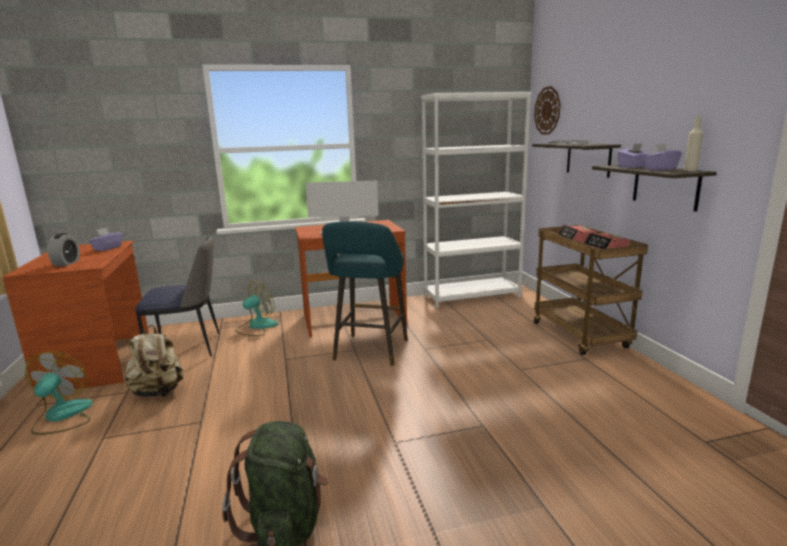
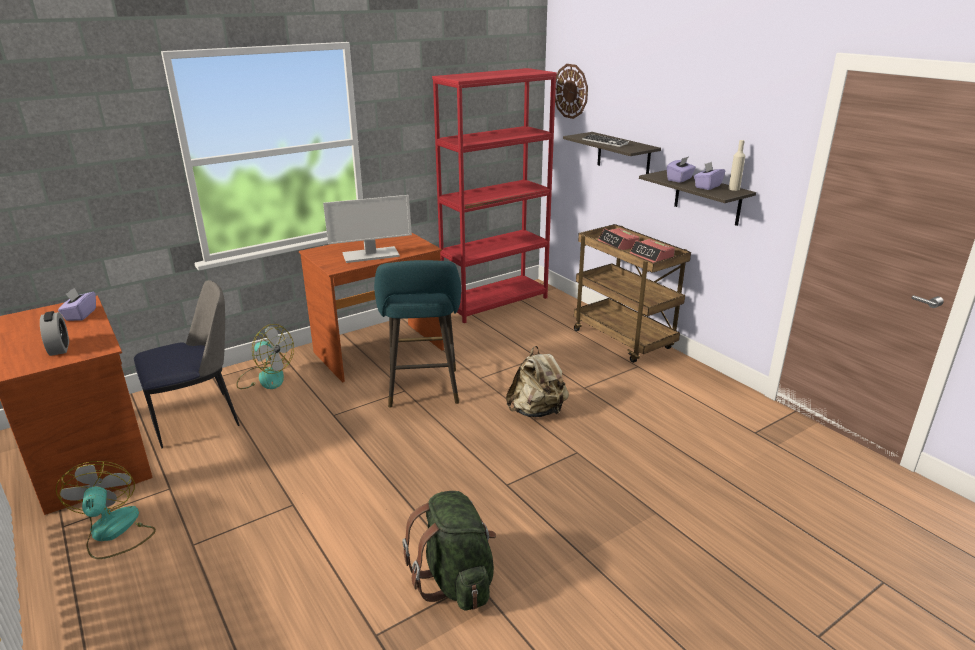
camera: 20 degrees left, 10 degrees up
beige backpack [125,325,184,397] -> beige backpack moved to [506,346,569,417]
fan [235,280,278,336] -> fan turned 90 degrees clockwise [236,324,294,389]
white bookcase [421,92,532,308] -> red bookcase [432,68,557,323]

